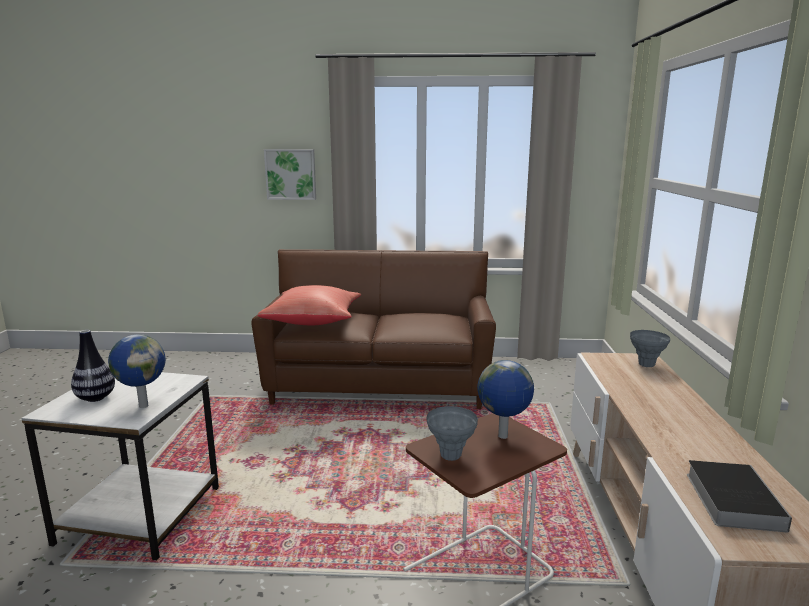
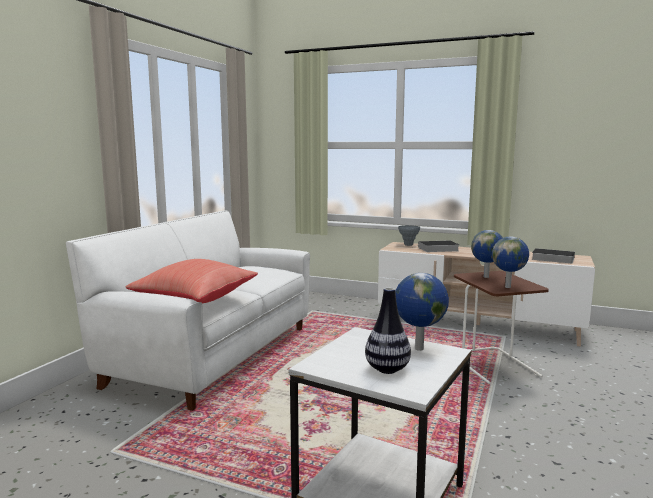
camera: 70 degrees left, 5 degrees down
brown sofa [251,249,496,409] -> white sofa [66,210,310,411]
picture [264,149,316,200] -> none
grey vase [427,406,478,461] -> globe [492,236,529,288]
none -> book [418,240,459,252]

